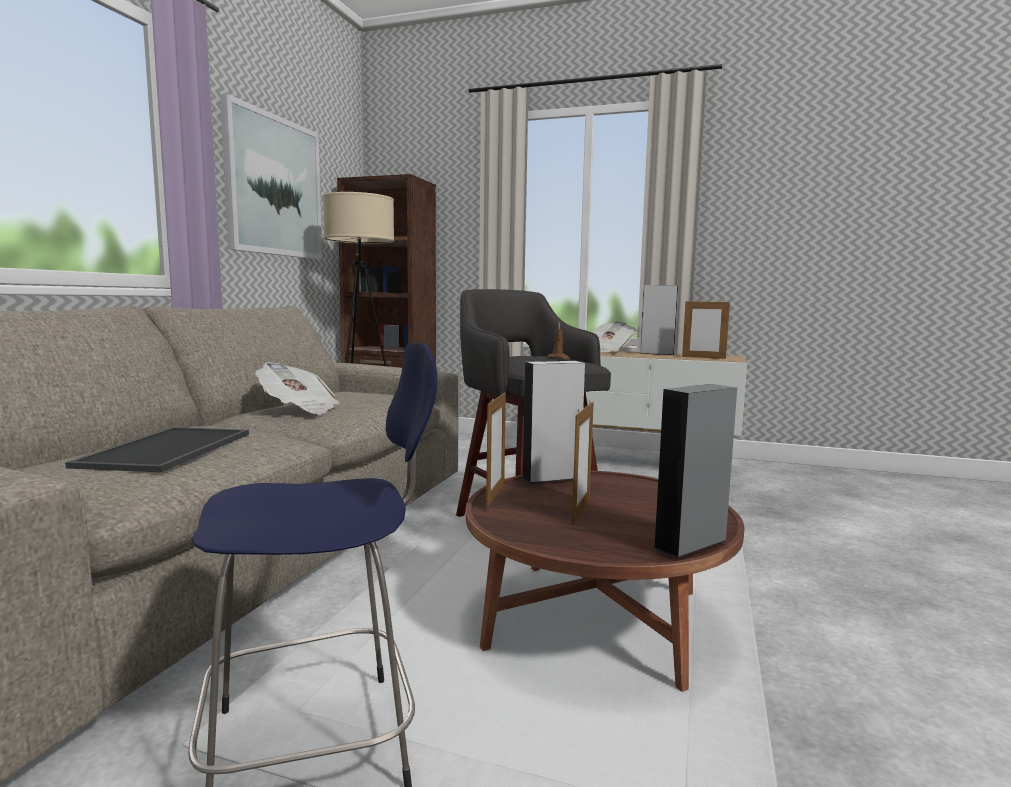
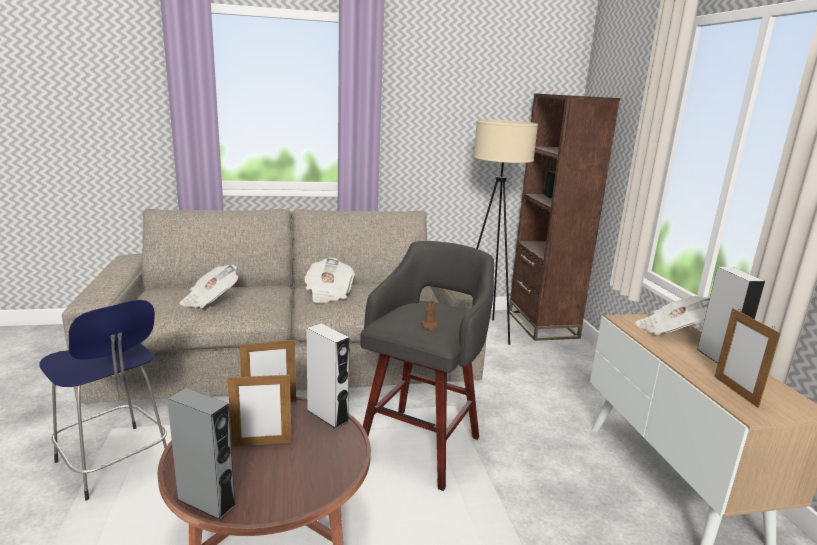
camera: 60 degrees right, 10 degrees up
tray [65,427,249,472] -> newspaper [180,265,238,308]
picture [221,94,322,259] -> none

